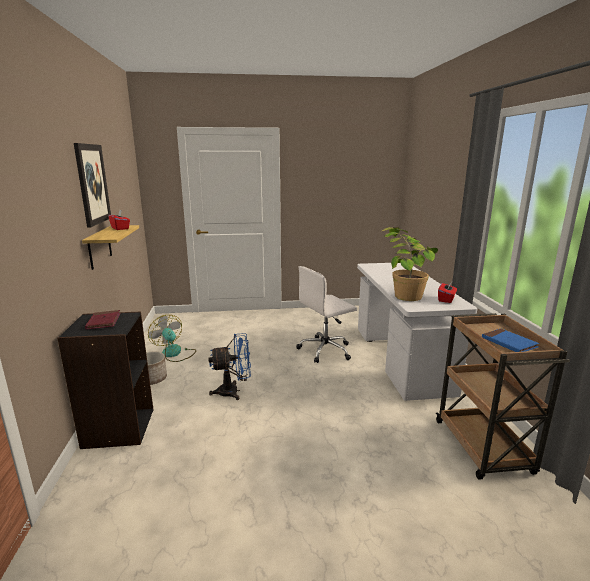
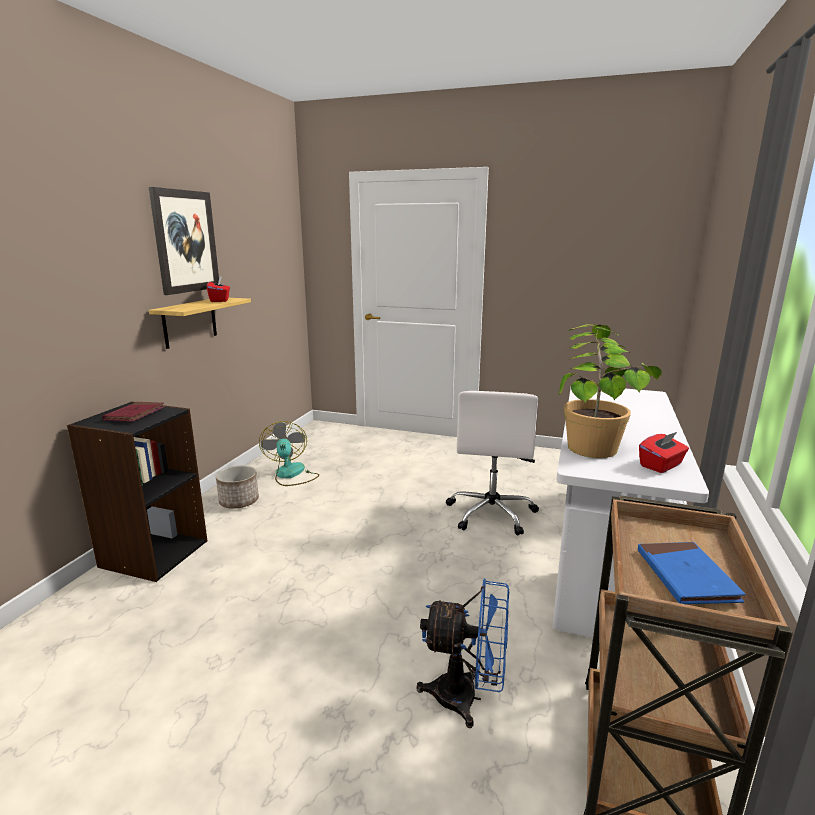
camera: 25 degrees right, 0 degrees up
blue fan [208,333,251,400] -> blue fan moved to [416,579,509,728]
white office chair [296,266,357,363] -> white office chair turned 75 degrees counterclockwise [446,391,539,536]

